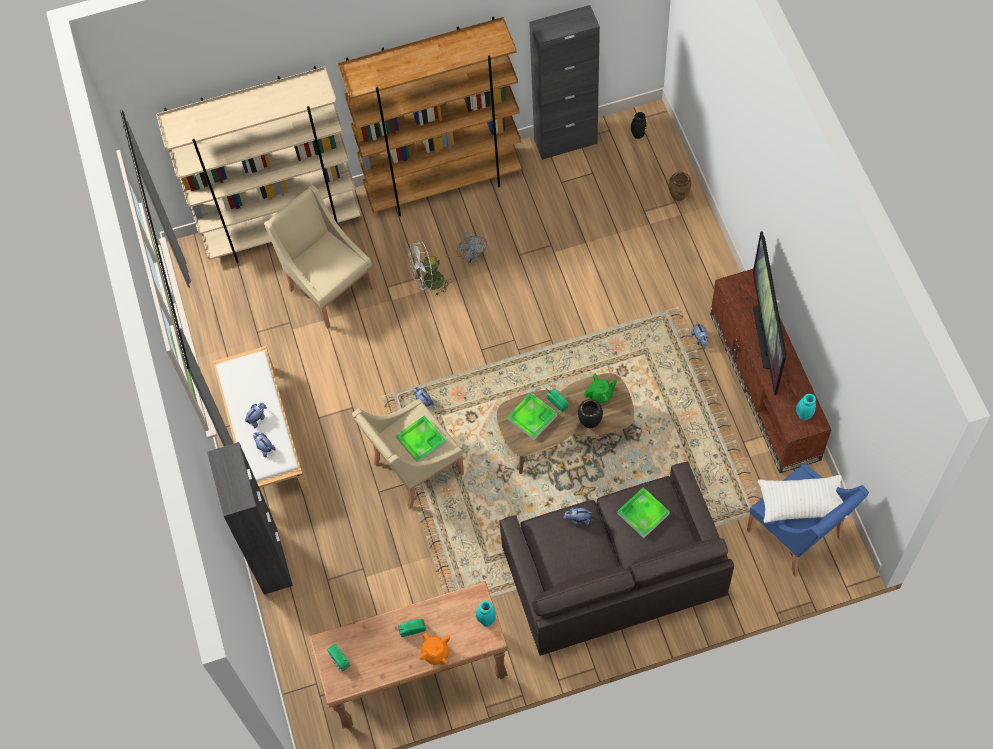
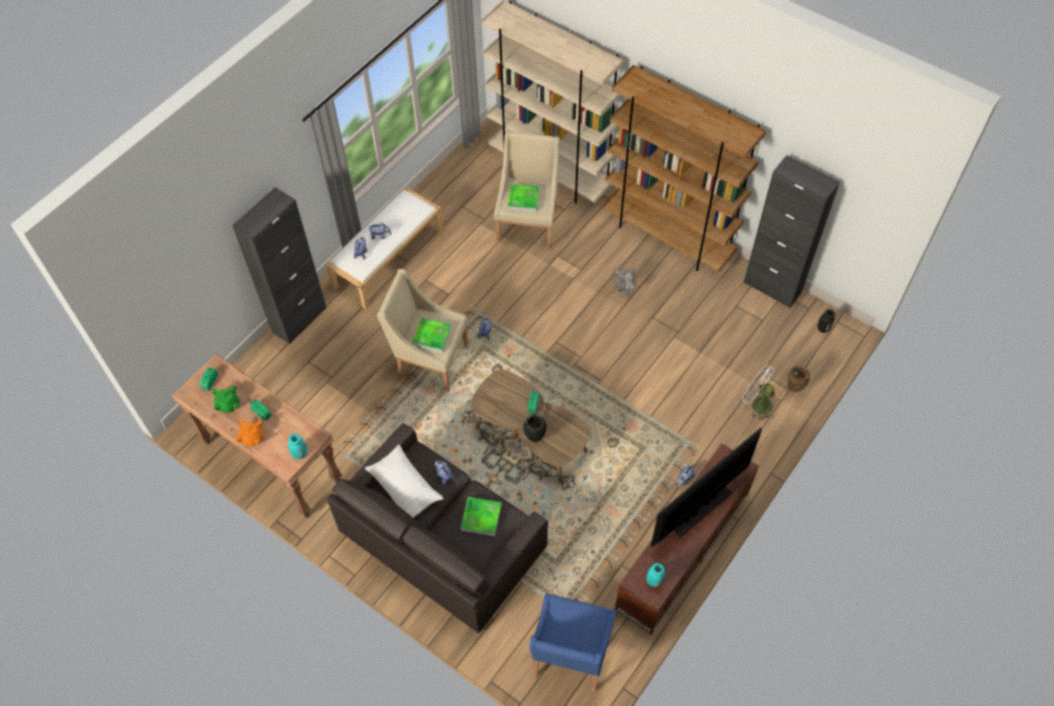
camera: 50 degrees right, 5 degrees down
white fan [409,241,452,295] -> white fan moved to [742,365,776,421]
orange teapot [419,633,450,665] -> orange teapot turned 60 degrees counterclockwise [235,419,264,447]
tray [507,392,557,440] -> tray moved to [508,184,539,212]
green teapot [584,374,617,403] -> green teapot moved to [212,385,240,413]
white pillow [757,475,848,523] -> white pillow moved to [365,445,443,518]

